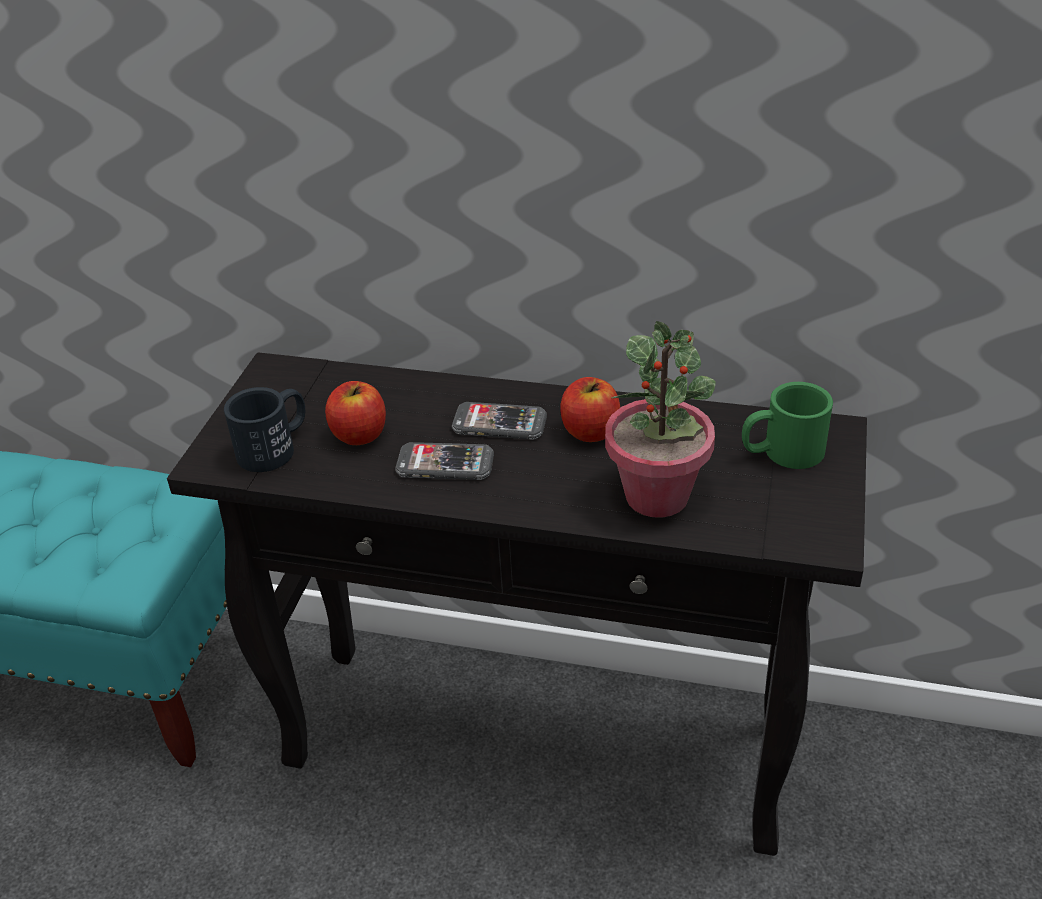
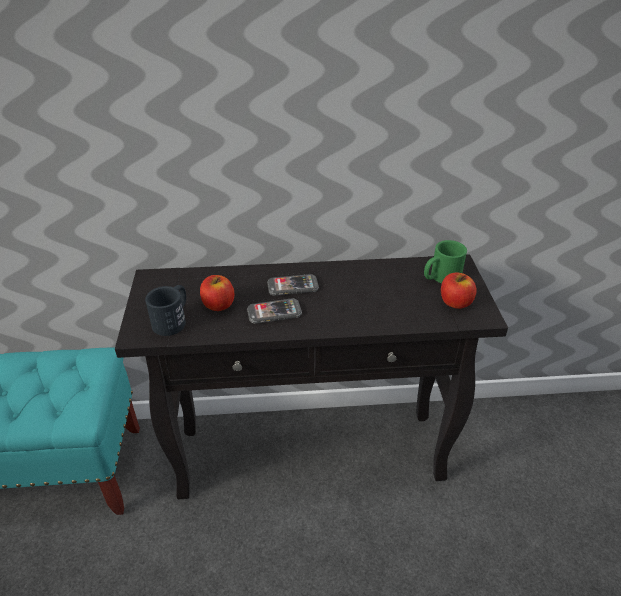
camera: 20 degrees left, 0 degrees up
apple [560,377,620,442] -> apple moved to [441,273,476,309]
potted plant [605,321,716,518] -> none

